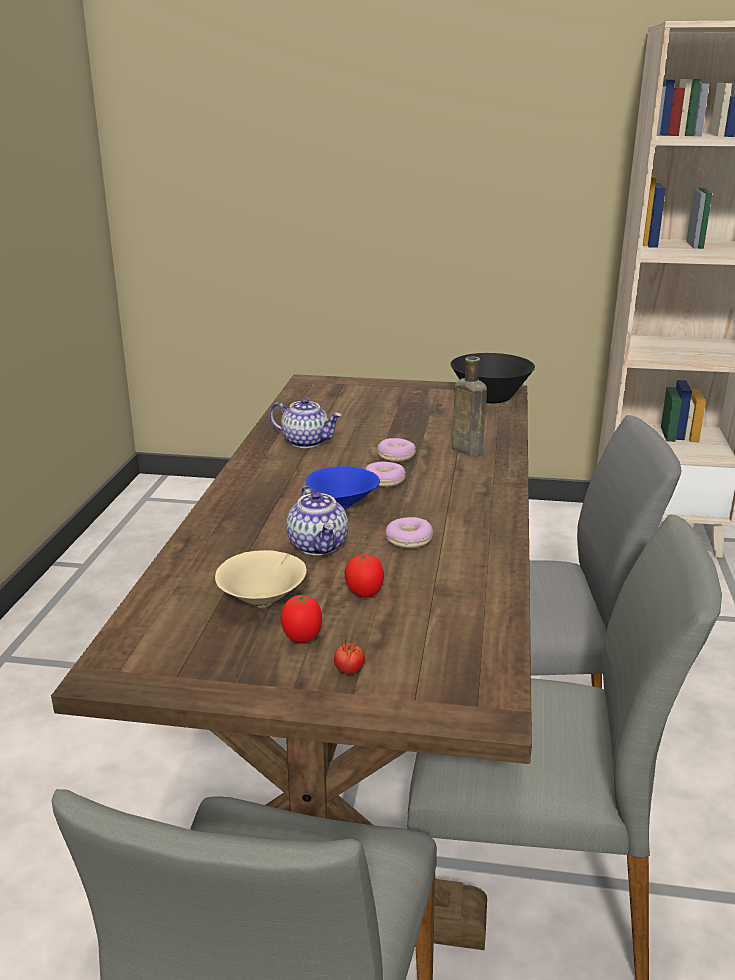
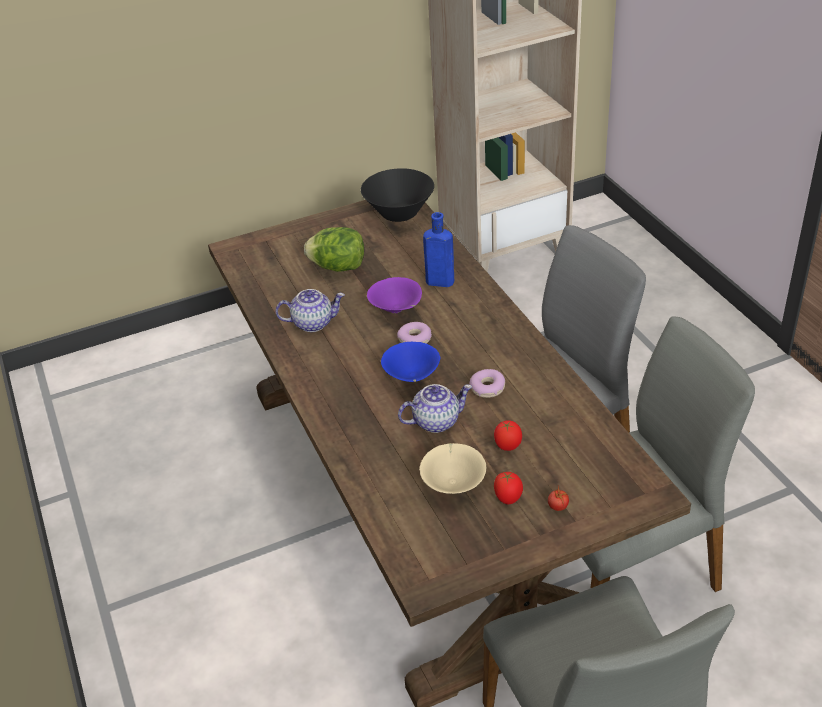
camera: 30 degrees left, 15 degrees up
teapot [287,486,348,555] -> teapot turned 60 degrees counterclockwise [398,384,472,433]
donut [377,438,416,462] -> purple bowl [367,277,422,313]
brown bottle [453,356,487,456] -> blue bottle [423,212,454,287]
none -> lettuce [304,227,364,272]

